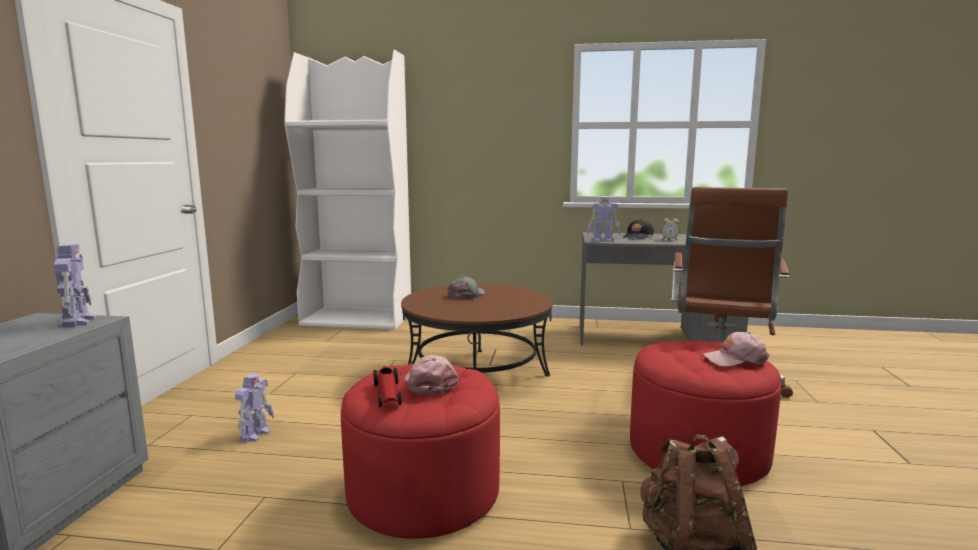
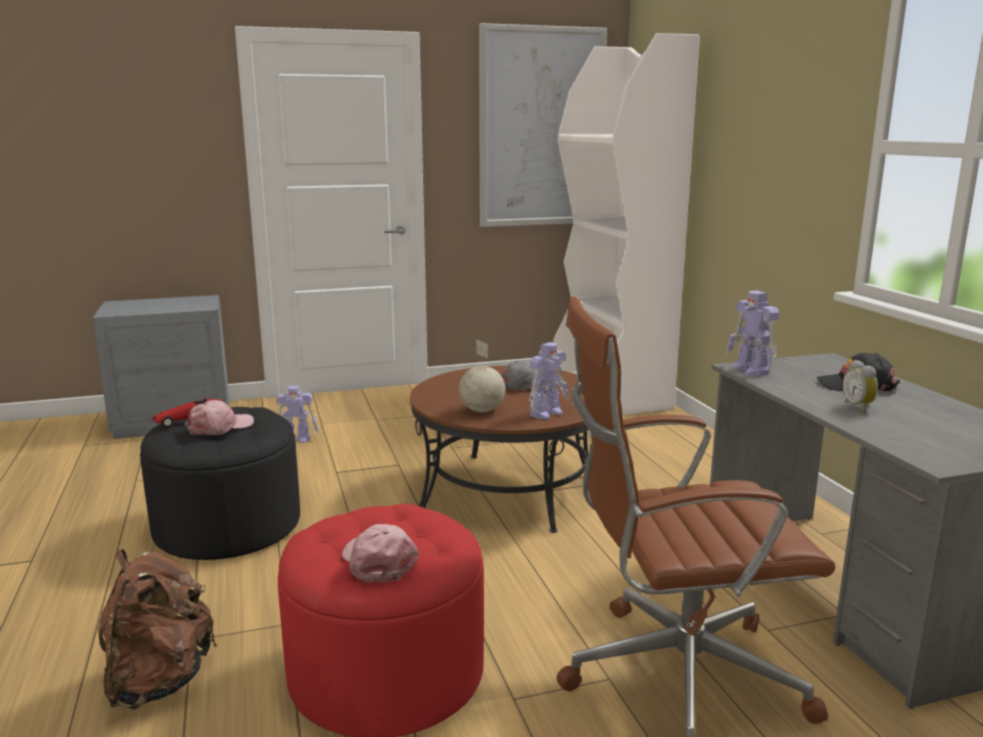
camera: 65 degrees right, 5 degrees up
toy robot [54,244,96,327] -> toy robot moved to [529,342,569,420]
red ottoman [341,364,500,539] -> black ottoman [140,407,300,560]
none -> globe [459,339,505,412]
none -> picture [479,23,607,227]

